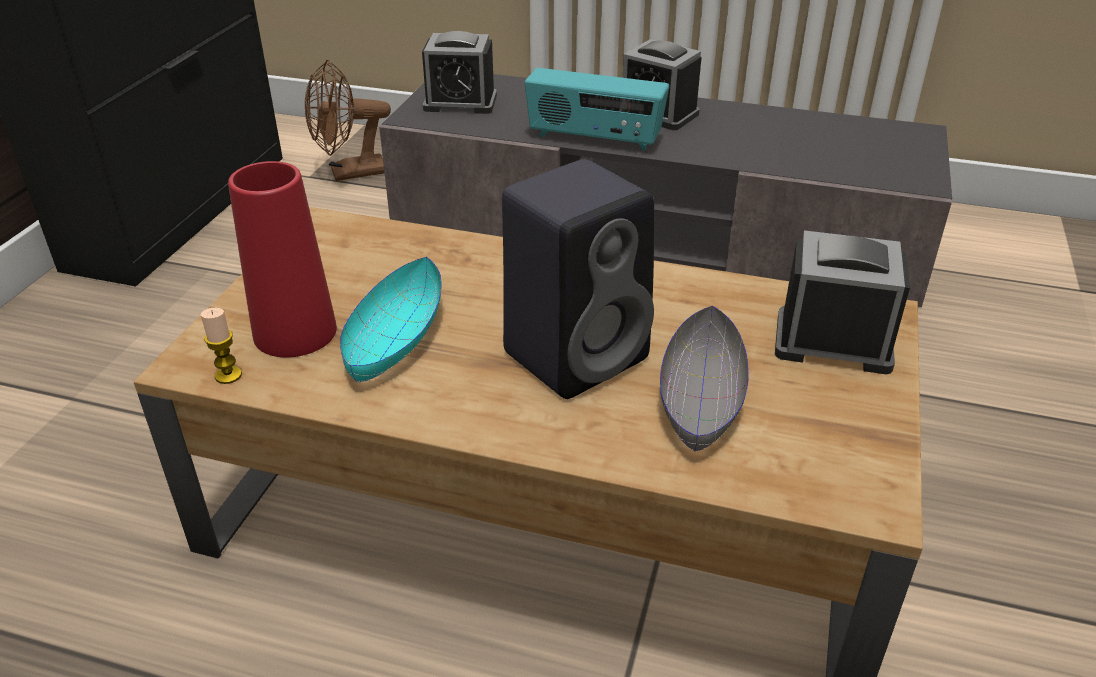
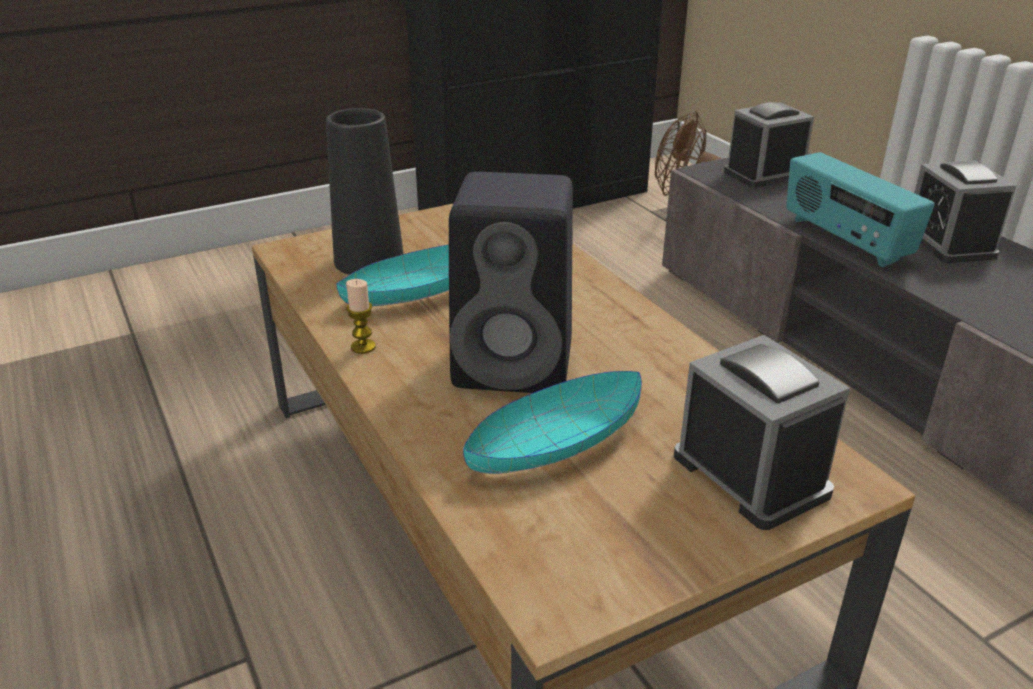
camera: 45 degrees right, 5 degrees down
candle [201,308,242,384] -> candle moved to [346,279,376,354]
red vase [228,161,337,357] -> black vase [326,108,404,275]
alarm clock [422,31,497,114] -> alarm clock turned 105 degrees clockwise [724,102,814,188]
grey bowl [660,306,749,451] -> turquoise bowl [463,371,642,474]

